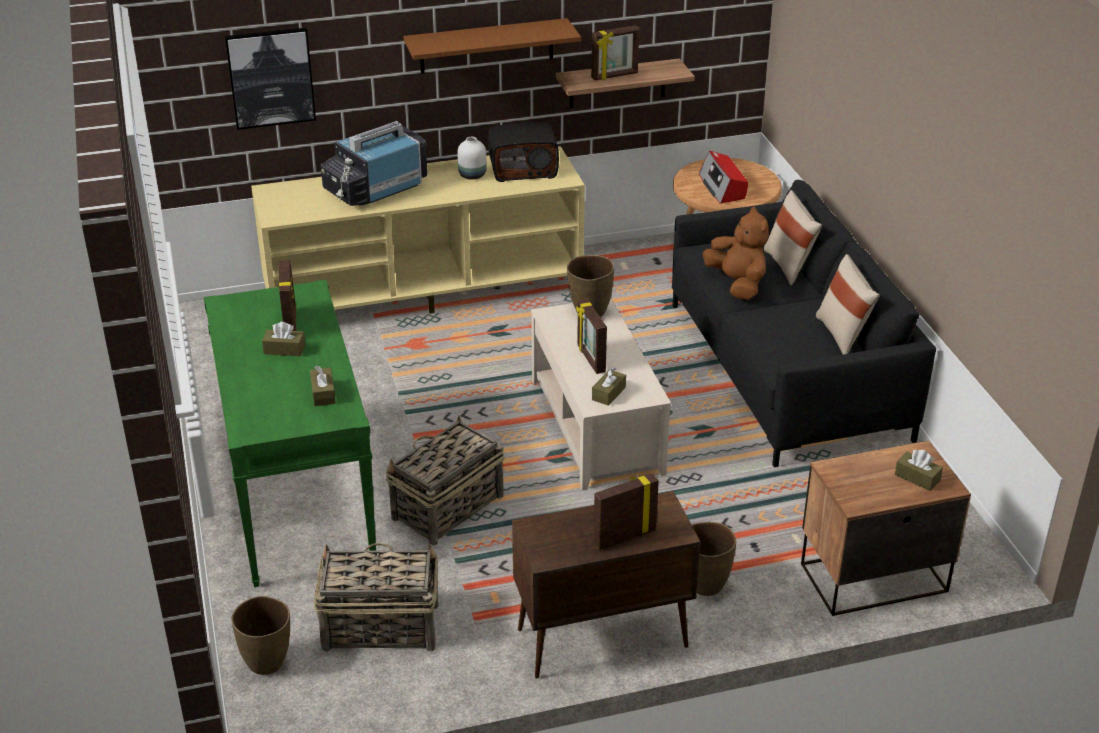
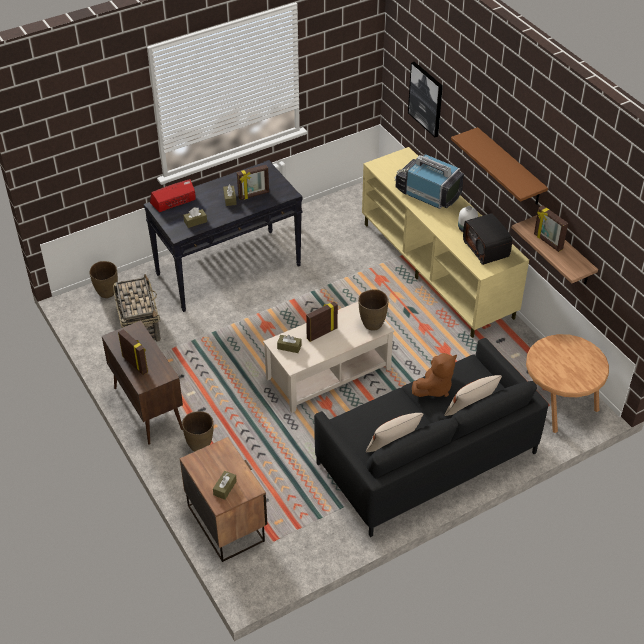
camera: 75 degrees right, 10 degrees up
green console table [203,280,376,587] -> black console table [144,160,303,312]
basket [386,415,505,545] -> none
radio [699,151,748,204] -> radio moved to [150,179,196,212]

